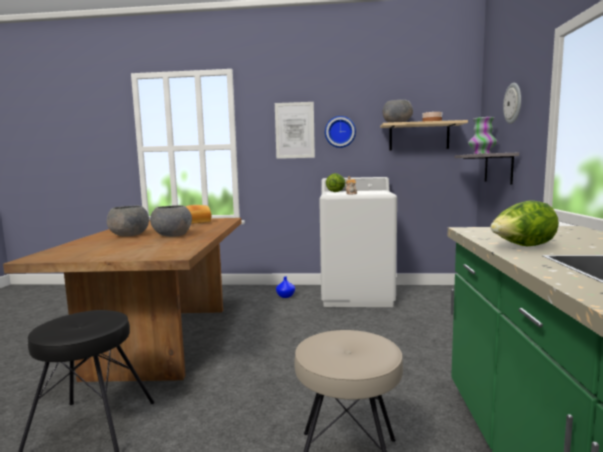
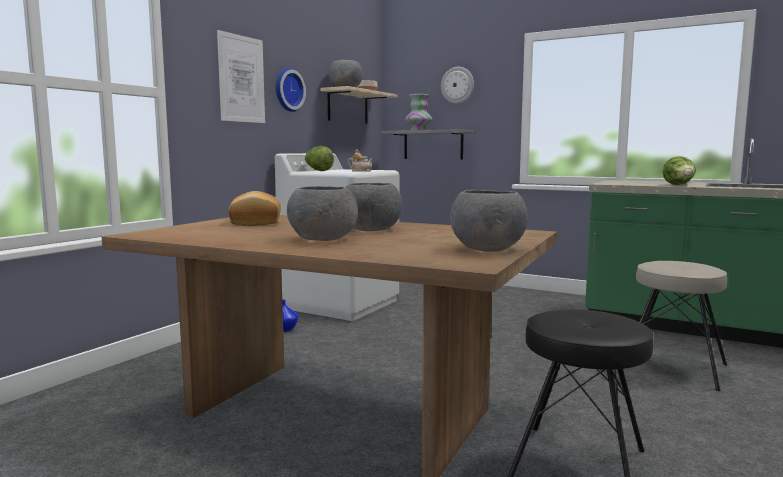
camera: 65 degrees left, 0 degrees up
none -> grey bowl [450,190,528,252]

